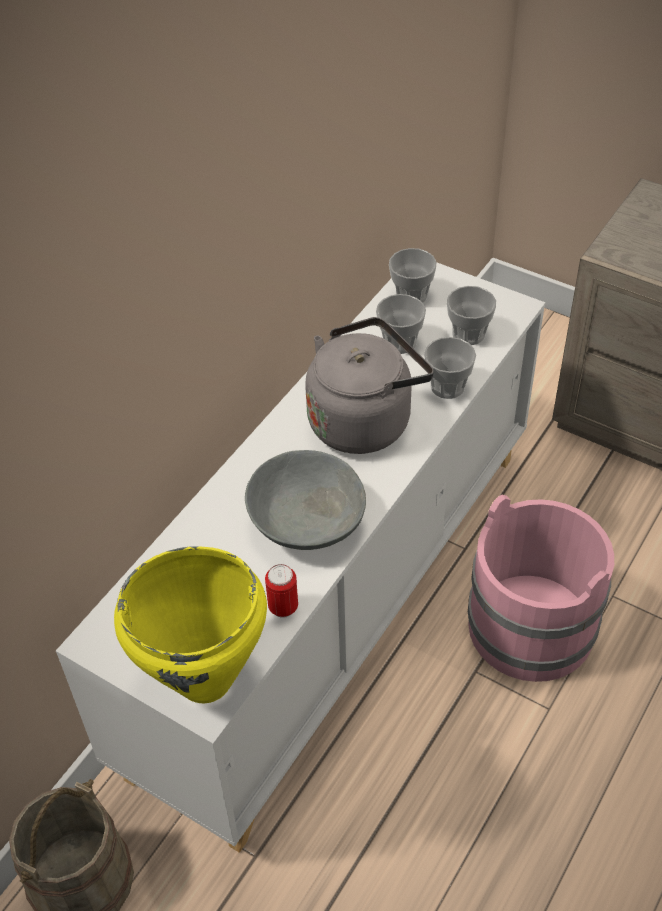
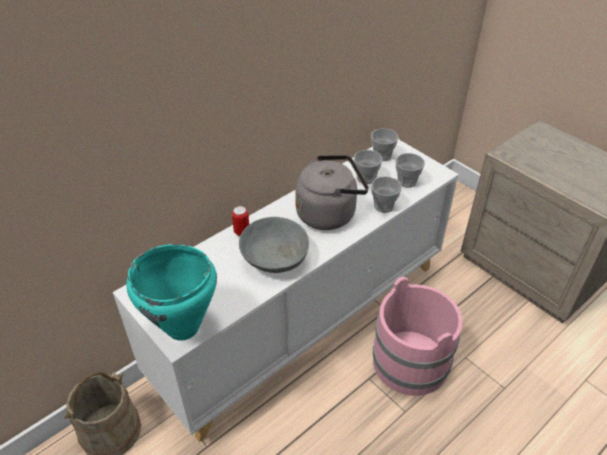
camera: 15 degrees right, 5 degrees down
yellow cooking pot [114,546,267,703] -> turquoise cooking pot [126,244,217,341]
can [265,564,298,618] -> can moved to [232,206,249,237]

